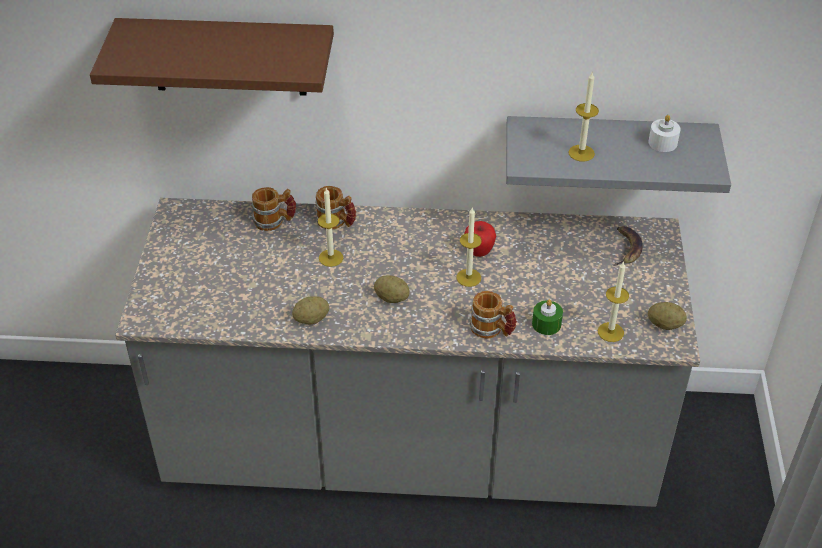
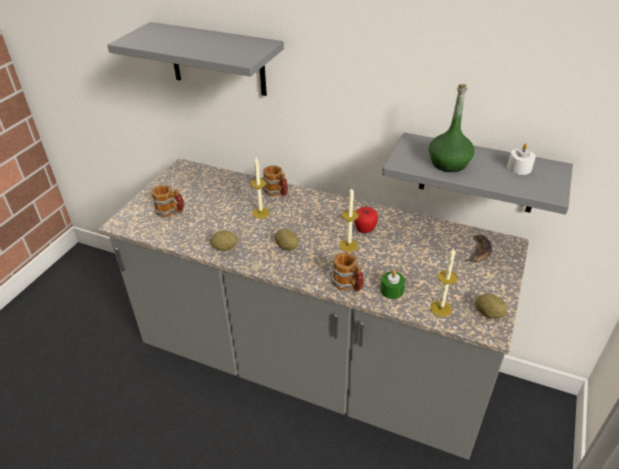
camera: 20 degrees right, 5 degrees down
brown shelf [90,18,334,96] -> grey shelf [107,22,284,96]
mug [251,187,296,231] -> mug moved to [151,185,184,217]
candle [568,72,599,162] -> green bottle [429,84,475,172]

